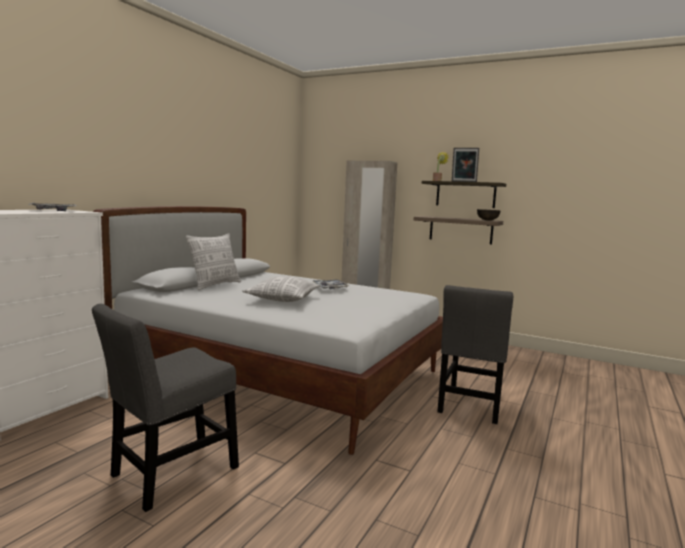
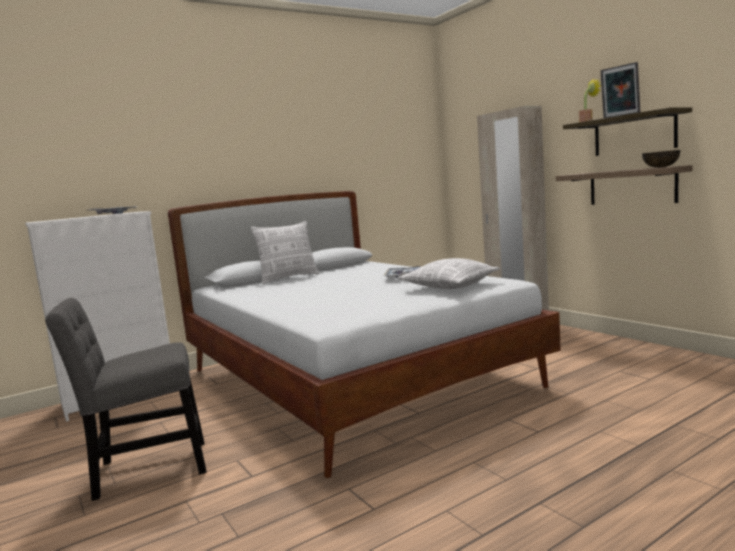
camera: 30 degrees right, 0 degrees up
pillow [242,276,320,302] -> pillow moved to [397,258,500,289]
grey chair [437,285,513,424] -> none

